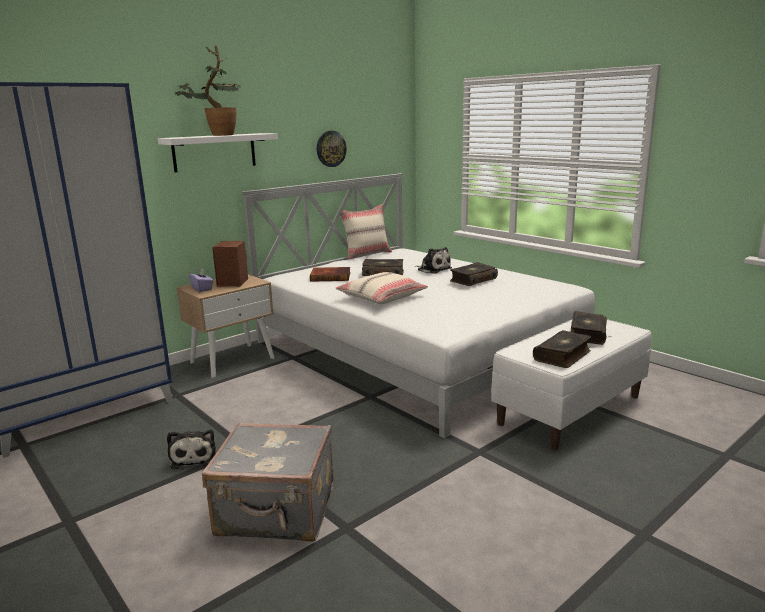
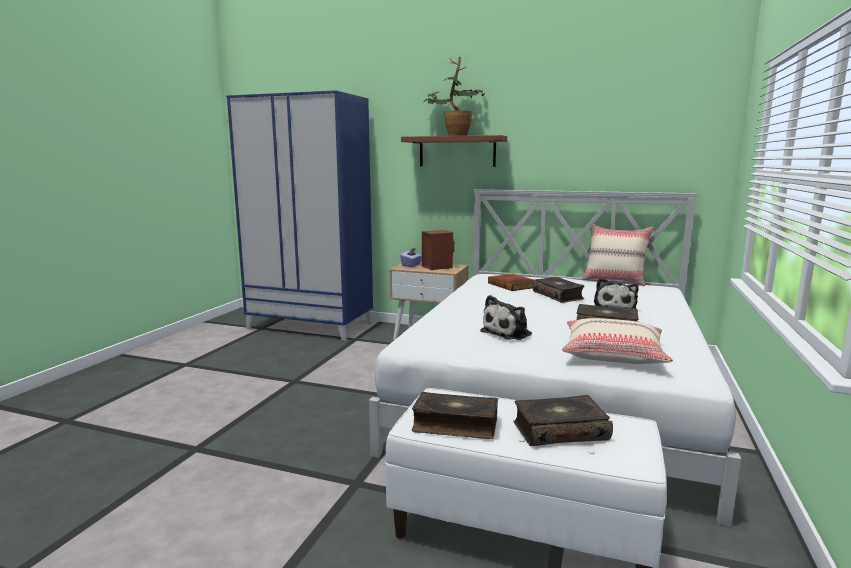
camera: 60 degrees right, 5 degrees down
white shelf [158,133,278,172] -> brown shelf [401,135,507,167]
plush toy [167,430,216,470] -> plush toy moved to [480,295,532,340]
grey suitcase [202,422,334,542] -> none
wall clock [317,131,347,167] -> none
beige pillow [335,272,428,304] -> beige pillow moved to [562,318,673,364]

